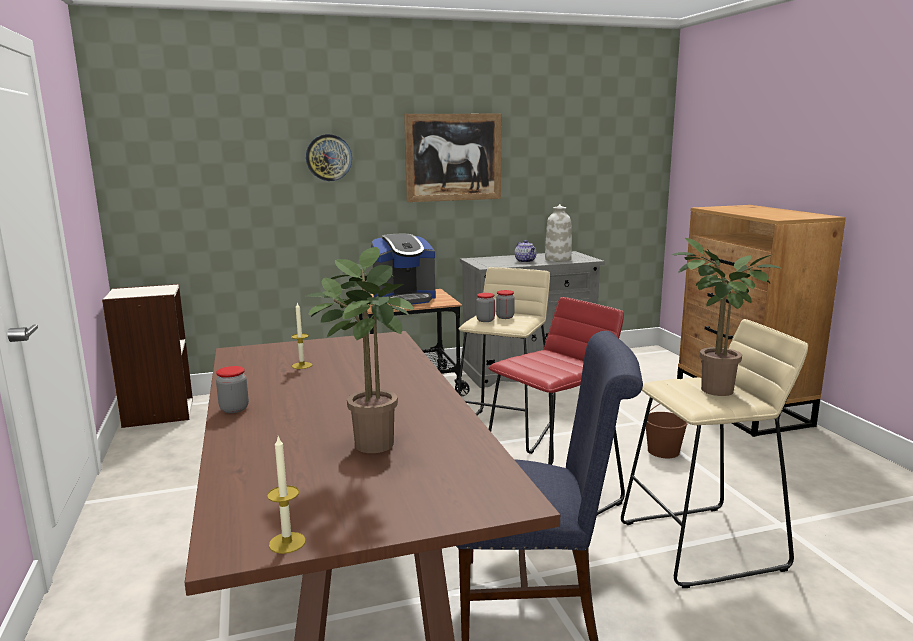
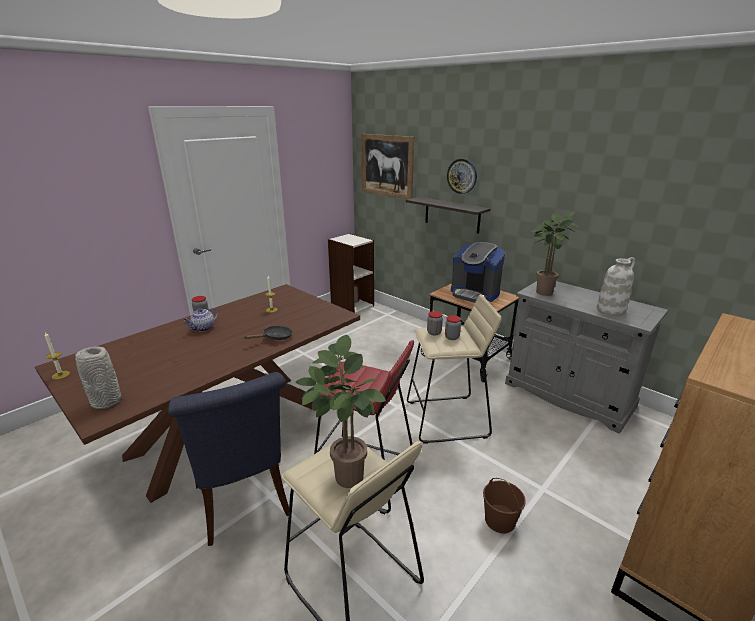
camera: 60 degrees right, 10 degrees up
potted plant [307,247,414,453] -> potted plant moved to [531,212,579,296]
picture [404,114,501,202] -> picture moved to [361,134,414,199]
teapot [514,240,537,263] -> teapot moved to [184,307,218,332]
none -> grey vase [75,346,122,409]
none -> black frying pan [243,326,293,340]
none -> shelf [406,197,490,234]

